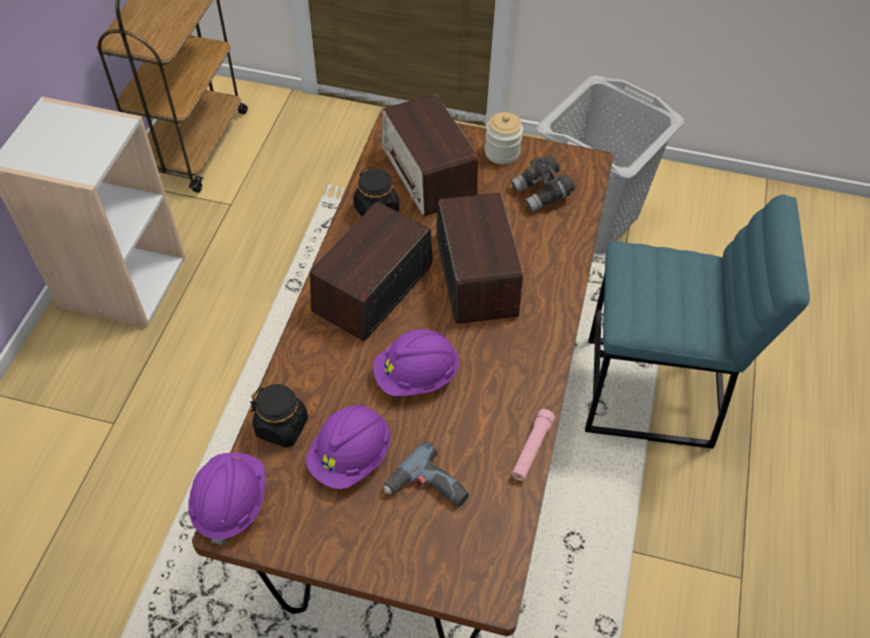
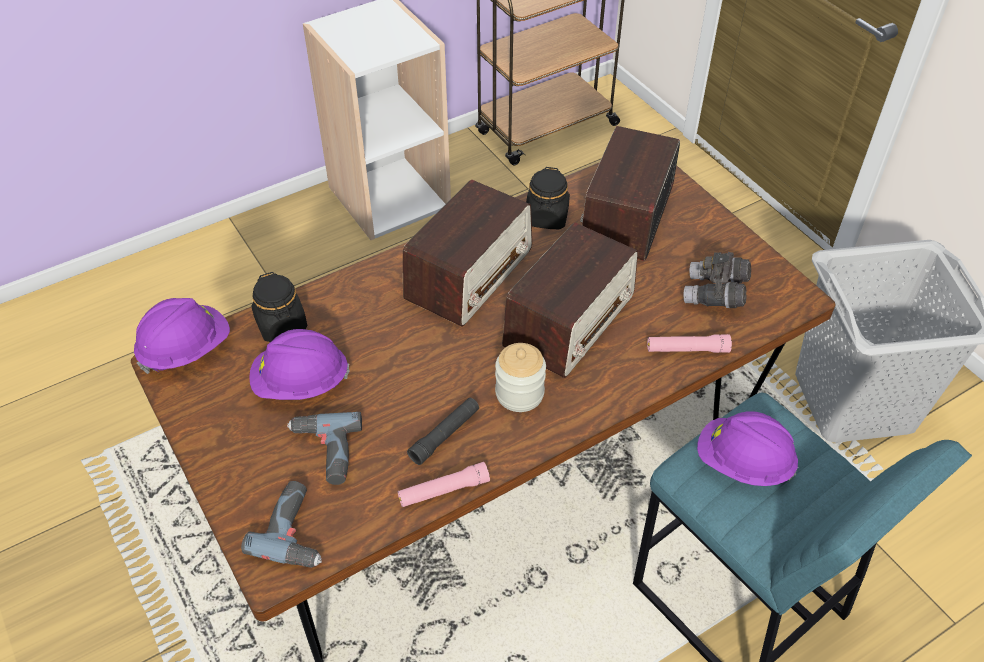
camera: 45 degrees right, 5 degrees down
radio [310,202,433,341] -> radio turned 135 degrees clockwise [403,180,532,327]
purple hard hat [373,329,459,396] -> purple hard hat moved to [697,411,798,486]
jar [485,112,523,164] -> jar moved to [495,343,546,412]
none -> power drill [241,481,322,568]
none -> black flashlight [407,398,479,465]
none -> pink flashlight [647,334,732,353]

